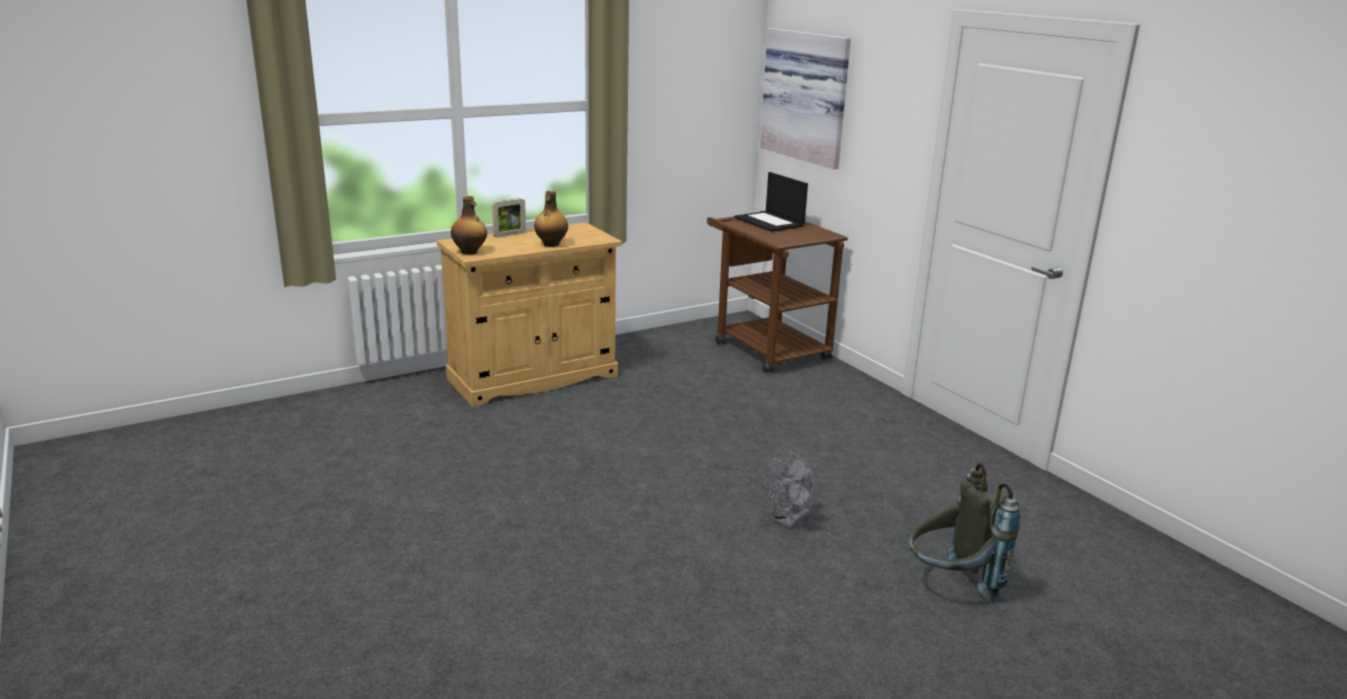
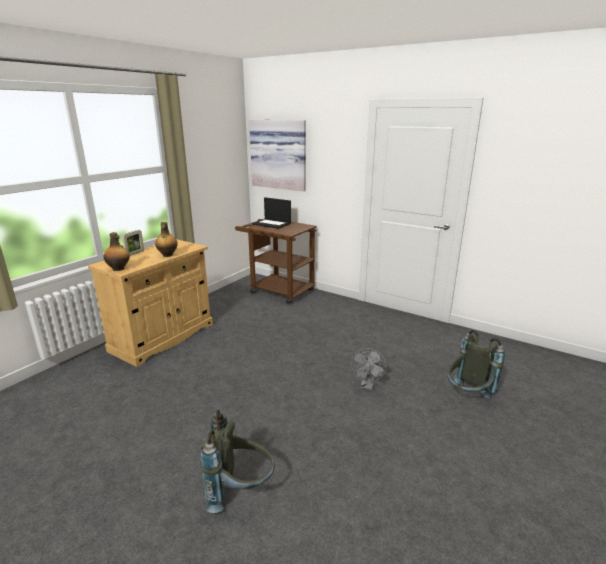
camera: 25 degrees left, 0 degrees up
none -> grey backpack [201,410,275,513]

